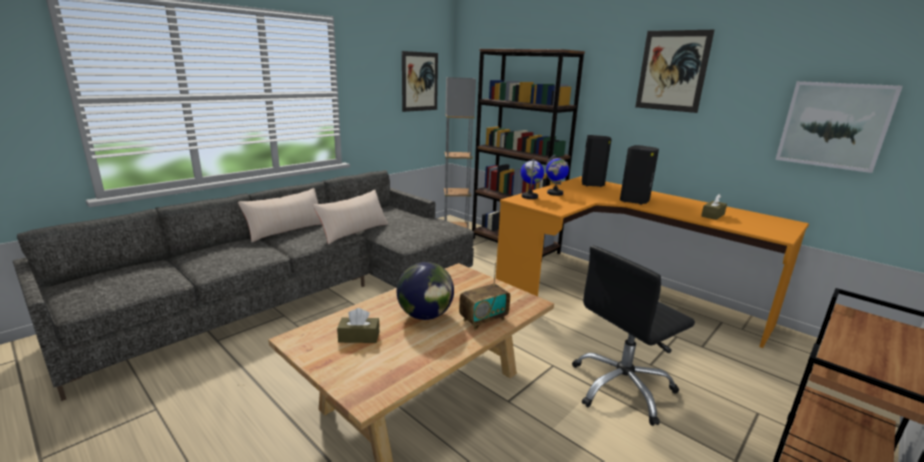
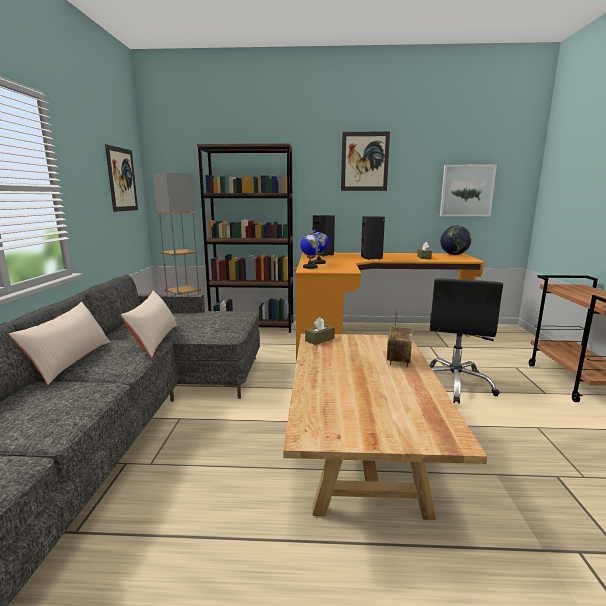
camera: 40 degrees left, 5 degrees down
brown tissue box [337,308,380,343] -> brown tissue box moved to [305,317,335,345]
globe [397,262,454,320] -> globe moved to [440,225,471,255]

